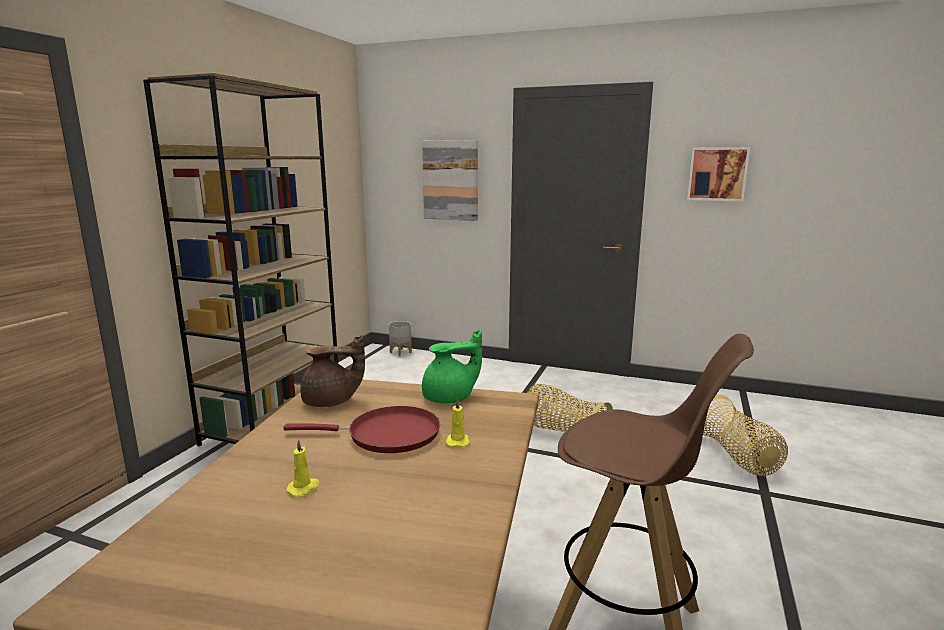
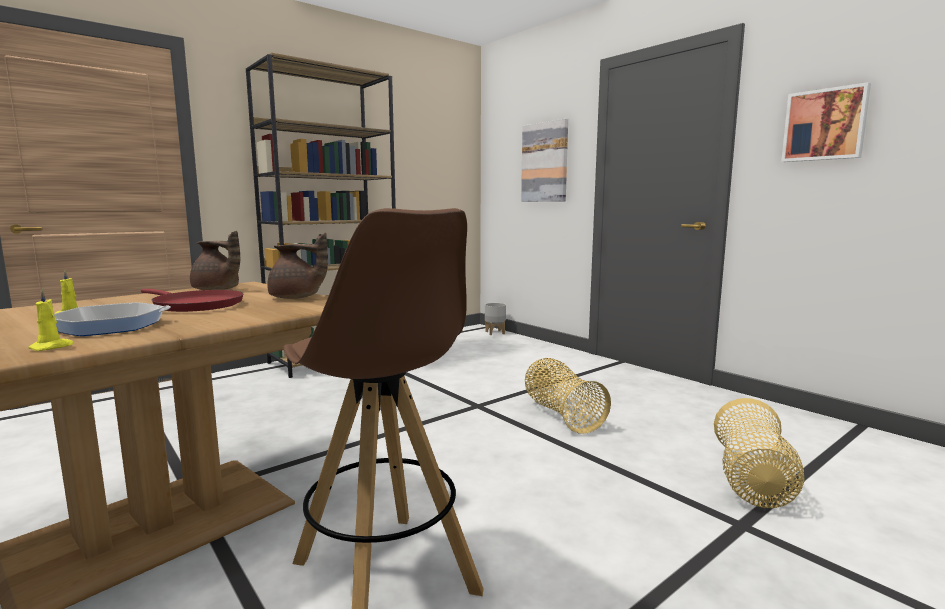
camera: 30 degrees right, 5 degrees down
green teapot [422,329,482,403] -> brown teapot [267,232,328,299]
yellow candle [445,398,470,447] -> yellow candle moved to [28,289,74,351]
none -> frying pan [54,302,171,336]

